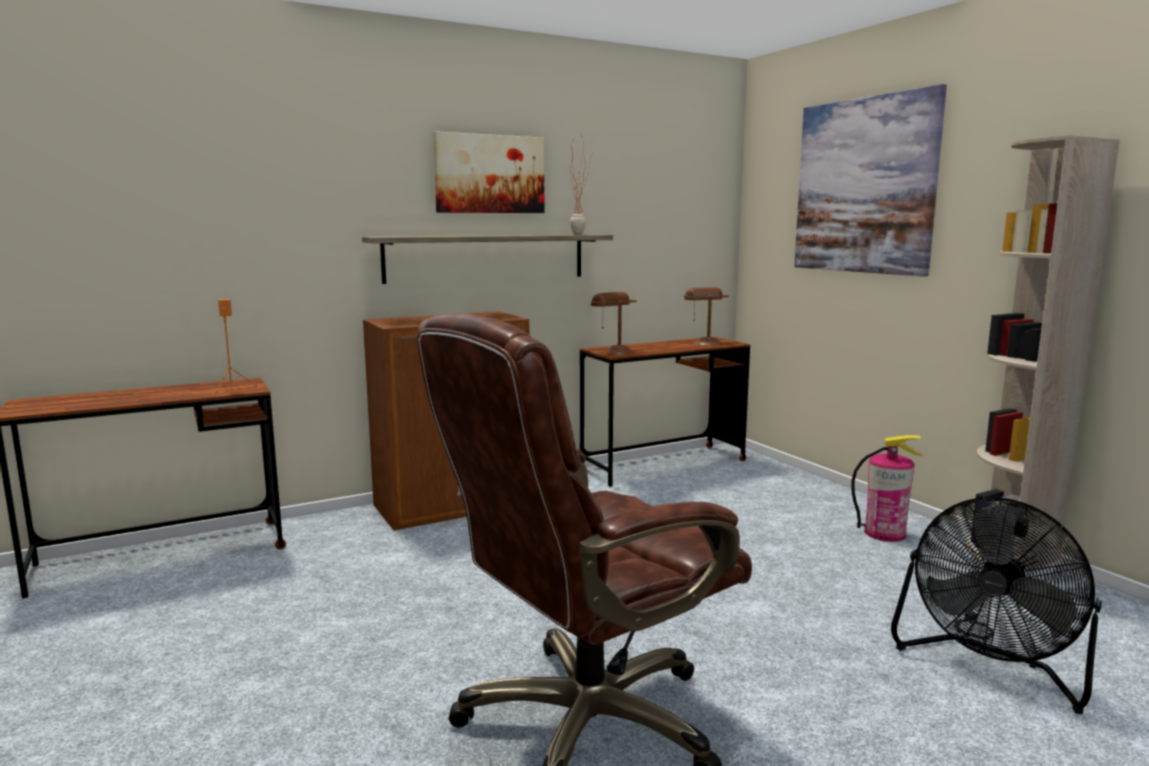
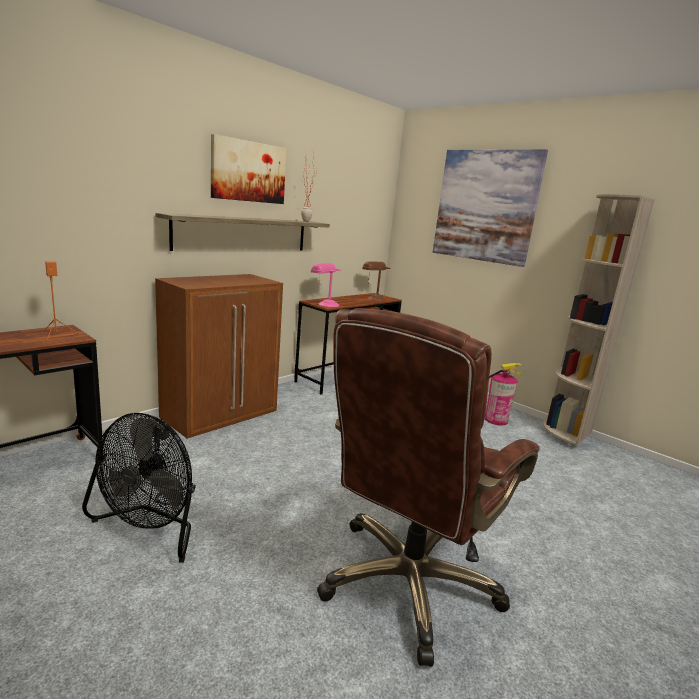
camera: 20 degrees left, 5 degrees up
brown table lamp [591,292,637,355] -> pink table lamp [311,263,341,307]
black fan [891,497,1102,714] -> black fan moved to [82,413,196,563]

